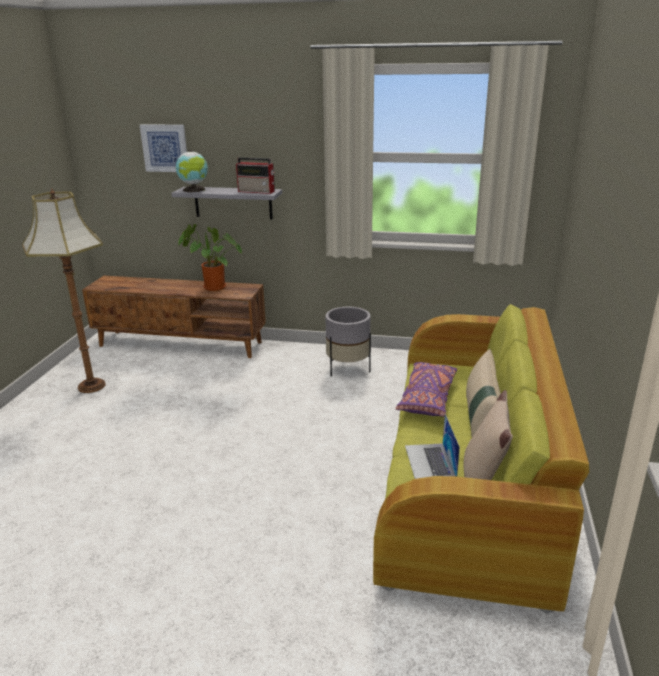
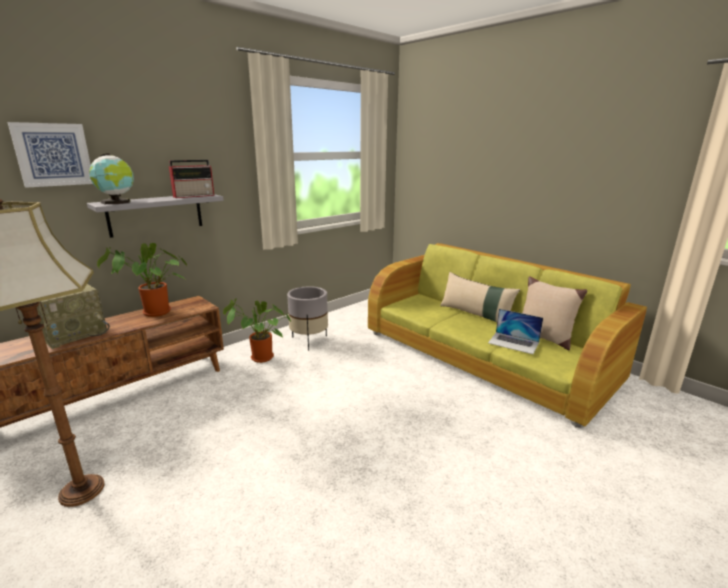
camera: 55 degrees left, 5 degrees down
purple pillow [395,362,457,417] -> none
none -> radio [37,284,110,349]
none -> potted plant [223,298,291,363]

